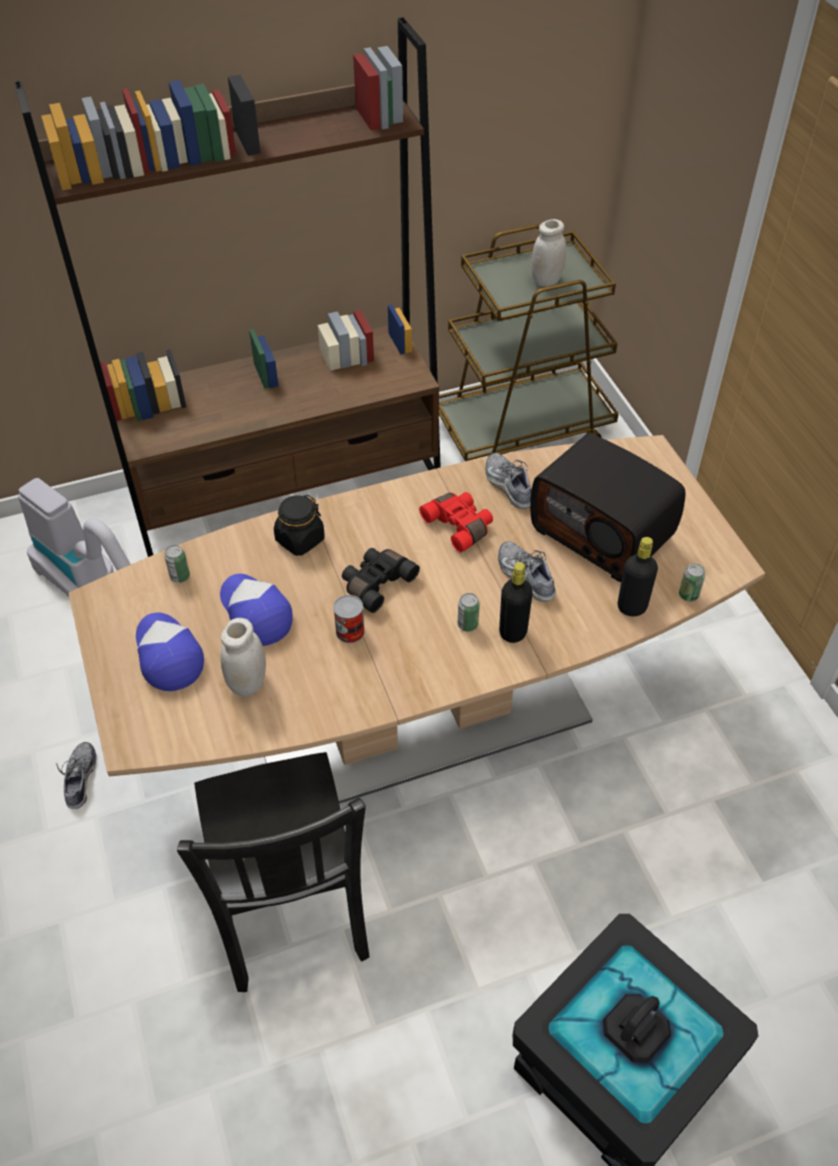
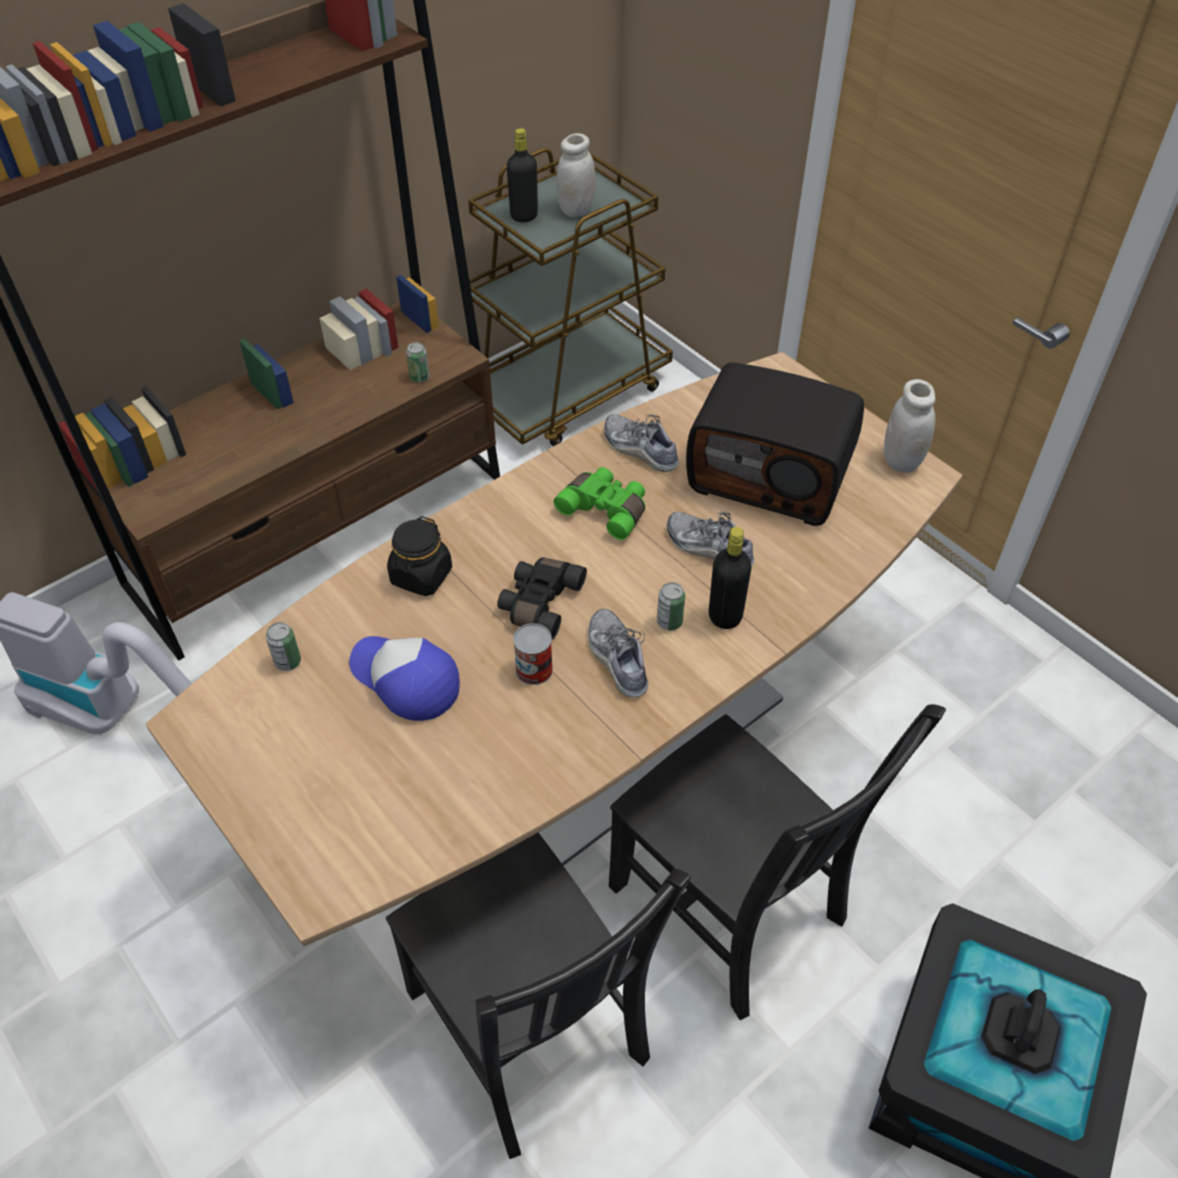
camera: 20 degrees left, 0 degrees up
shoe [56,742,96,809] -> shoe moved to [588,609,648,698]
cap [136,613,204,691] -> none
white jar [220,618,266,697] -> white jar moved to [884,379,936,473]
red binoculars [419,492,493,552] -> green binoculars [554,467,645,540]
black bottle [618,537,658,616] -> black bottle moved to [507,128,538,222]
can [679,564,705,602] -> can moved to [406,342,429,382]
none -> black chair [609,704,946,1020]

